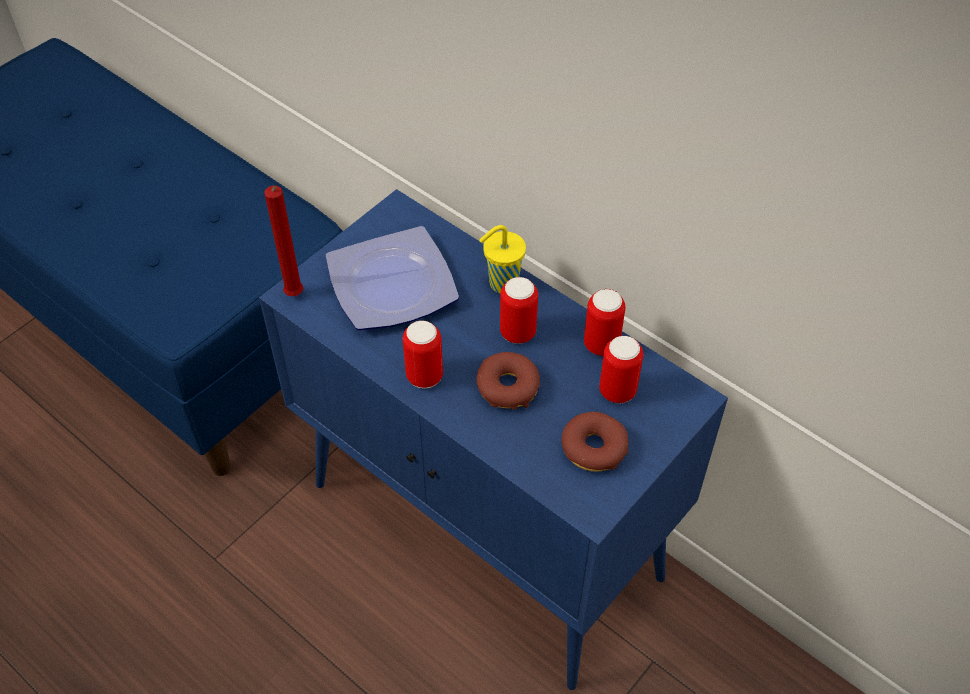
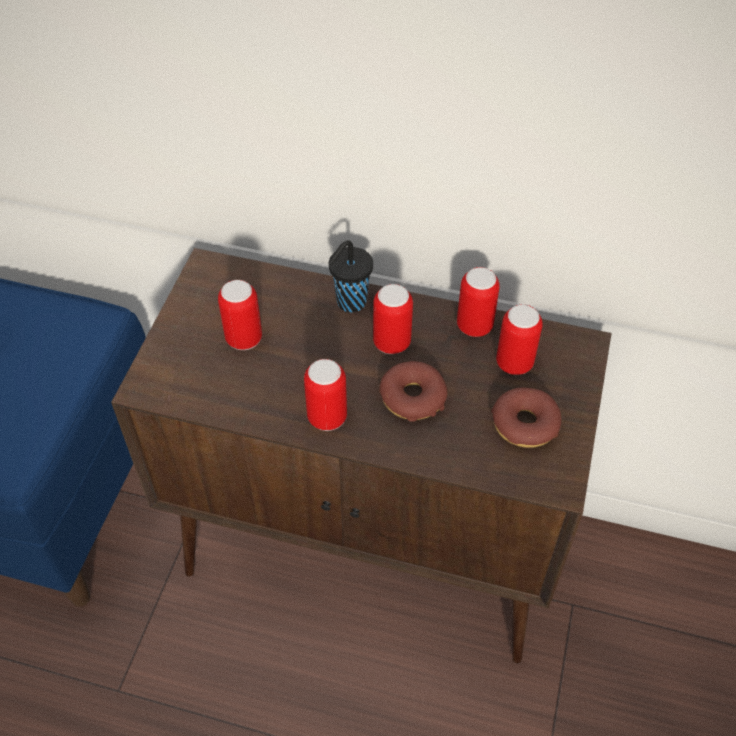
camera: 25 degrees left, 0 degrees up
blue cabinet [259,189,728,690] -> brown cabinet [111,248,612,663]
red candle [264,186,303,296] -> none
plate [326,226,459,330] -> can [218,280,262,350]
yellow cup [479,225,526,294] -> black cup [328,240,373,312]

